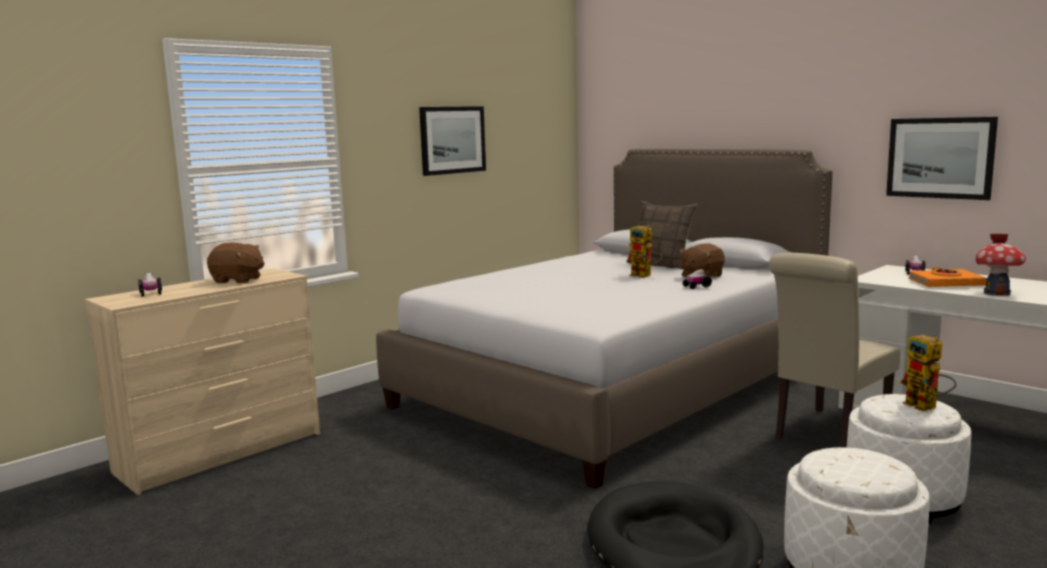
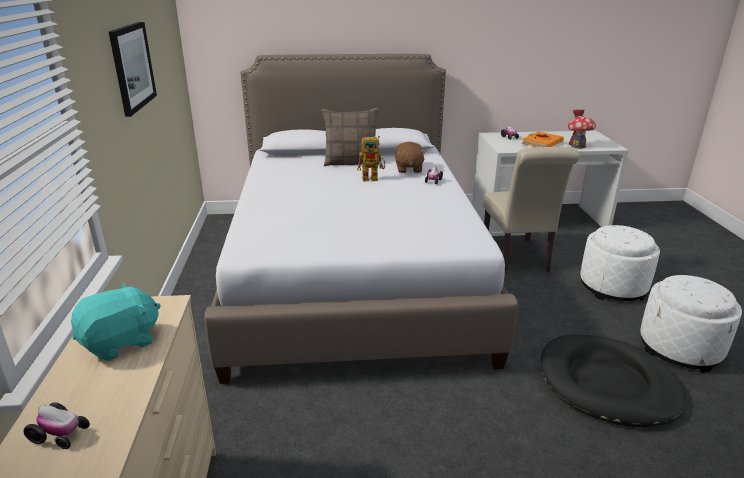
camera: 50 degrees left, 15 degrees up
brown plush toy [207,243,265,283] -> turquoise plush toy [71,282,161,361]
picture [886,117,998,200] -> none
toy robot [900,335,957,411] -> none

